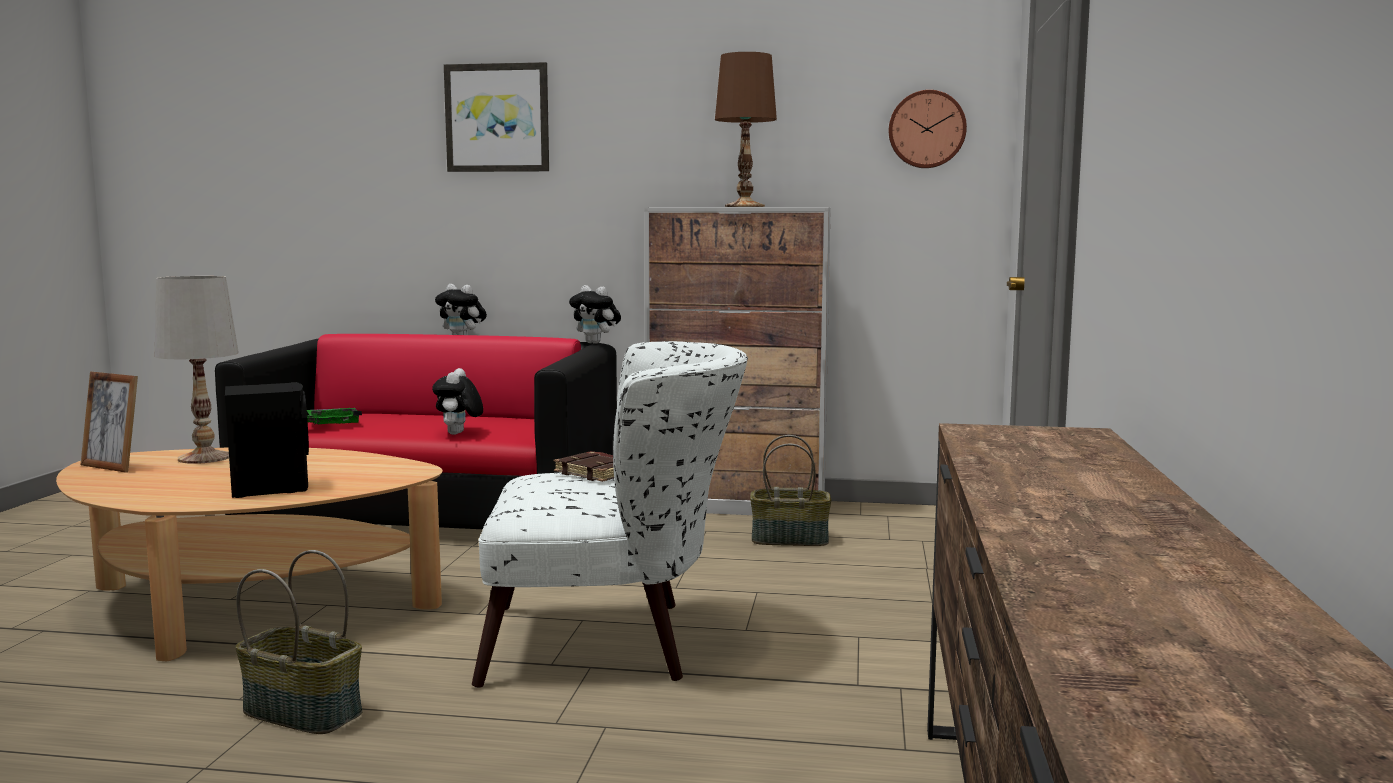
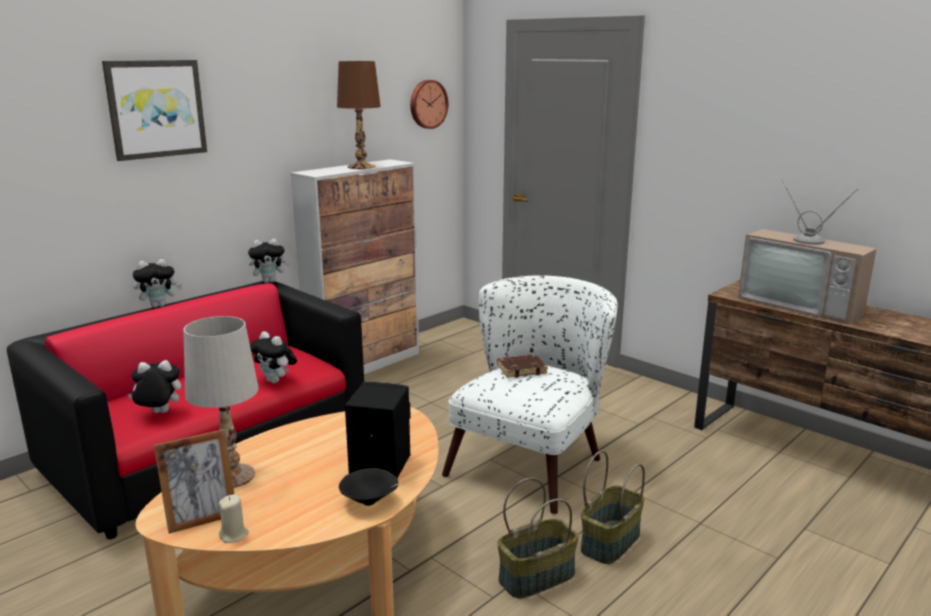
camera: 55 degrees left, 10 degrees up
green tray [307,408,362,424] -> plush toy [128,360,181,413]
basket [750,435,831,546] -> basket moved to [581,450,645,564]
none -> beige candle [219,494,249,543]
none -> black bowl [339,468,399,506]
none -> television [738,179,877,324]

